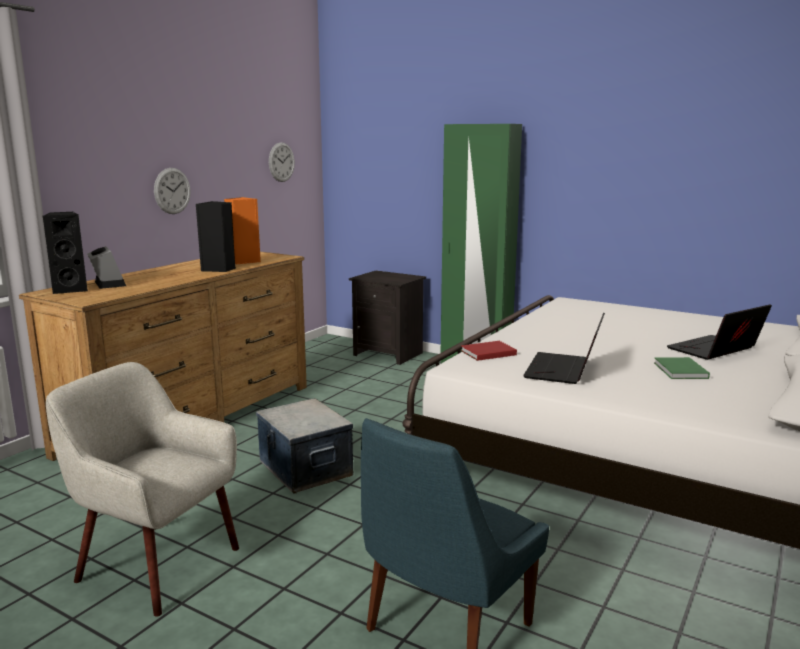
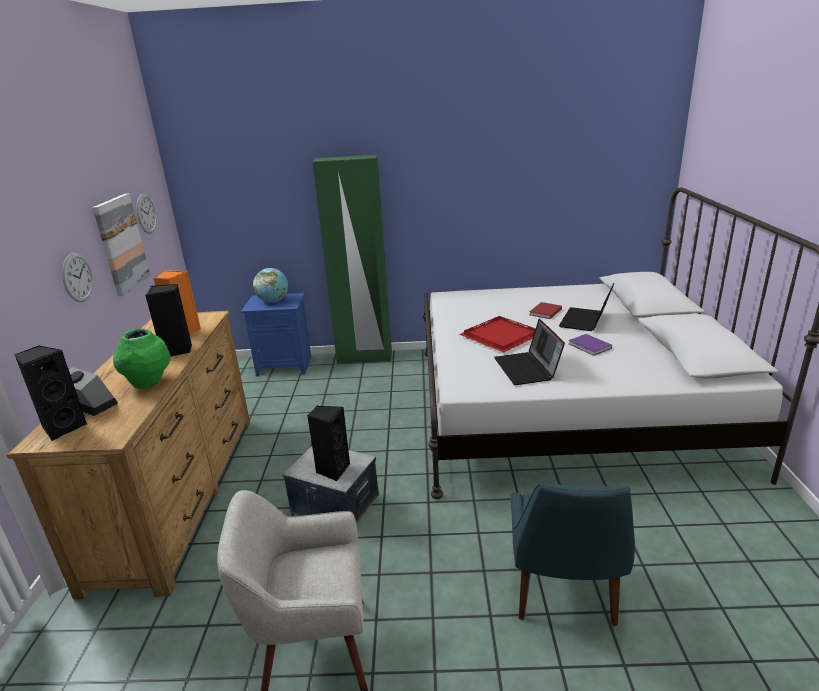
camera: 30 degrees left, 10 degrees up
black nightstand [349,271,426,365] -> blue nightstand [241,293,311,376]
red book [461,341,517,361] -> red book moved to [529,302,562,319]
green book [654,357,710,379] -> purple book [568,334,612,356]
none -> picture [93,194,150,296]
none -> green vase [113,329,171,389]
none -> globe [253,268,288,303]
none -> black speaker [307,406,350,481]
none -> red tray [459,316,536,353]

